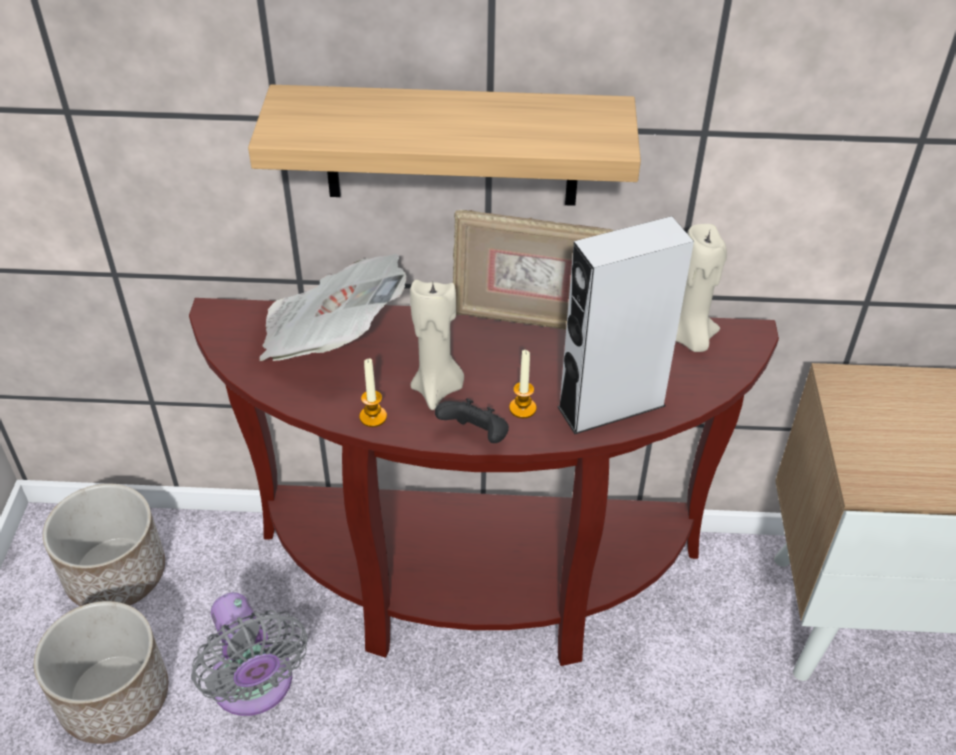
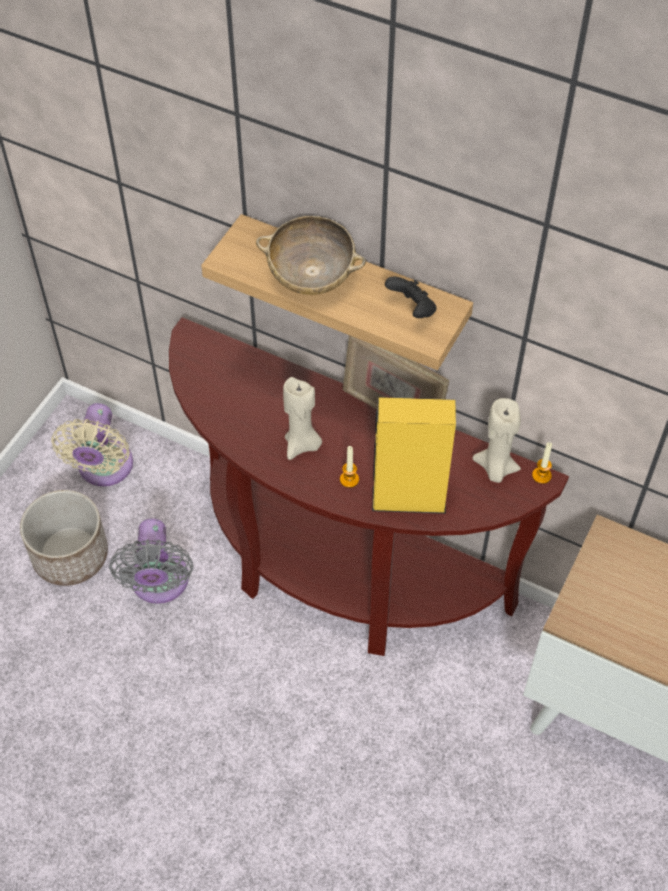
camera: 25 degrees right, 10 degrees up
planter [43,484,165,606] -> beige fan [51,403,133,486]
newspaper [259,254,407,361] -> none
candle [359,358,387,427] -> candle moved to [532,442,552,484]
black game controller [435,399,509,443] -> black game controller moved to [385,277,437,318]
grey speaker [557,216,694,434] -> yellow speaker [372,397,456,514]
none -> beige bowl [256,216,366,295]

